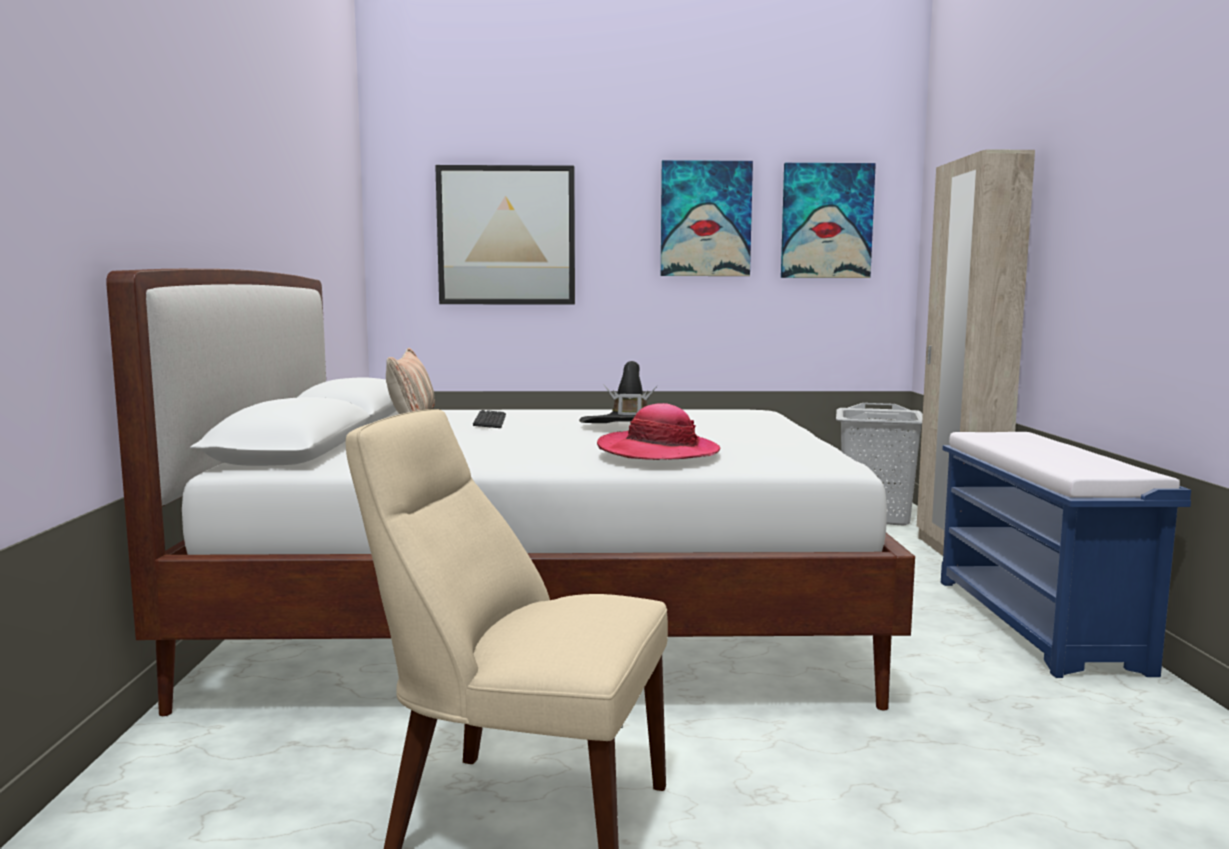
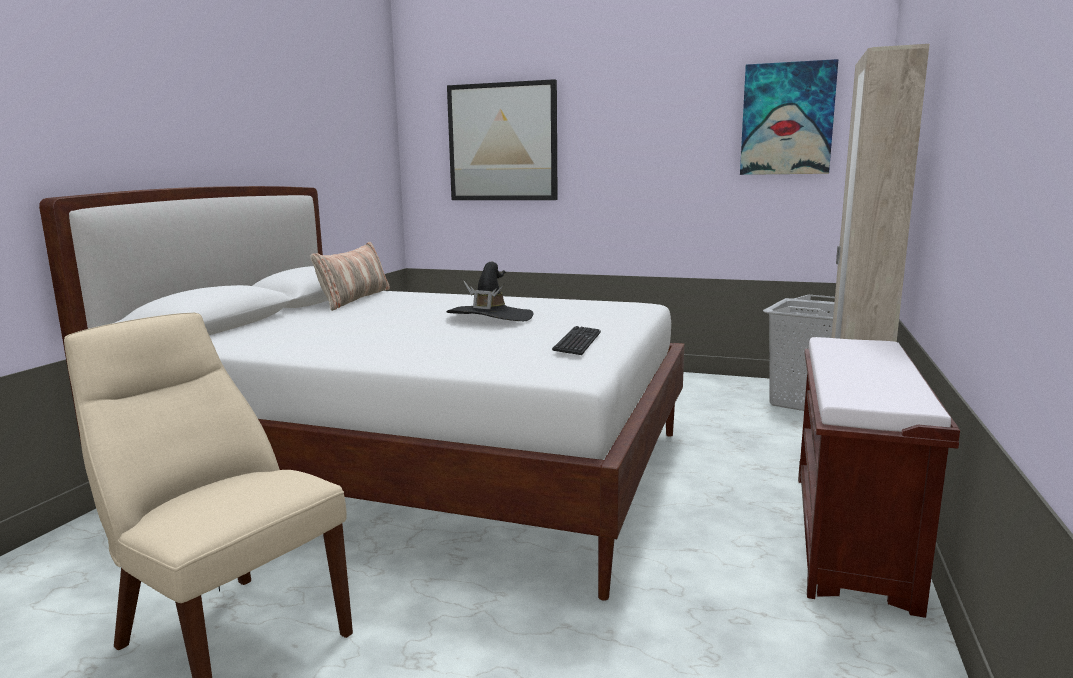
camera: 20 degrees right, 5 degrees up
keyboard [473,410,506,428] -> keyboard moved to [552,326,601,355]
hat [597,403,721,460] -> none
picture [661,160,753,276] -> none
blue bench [941,432,1191,678] -> brown bench [798,337,960,618]

